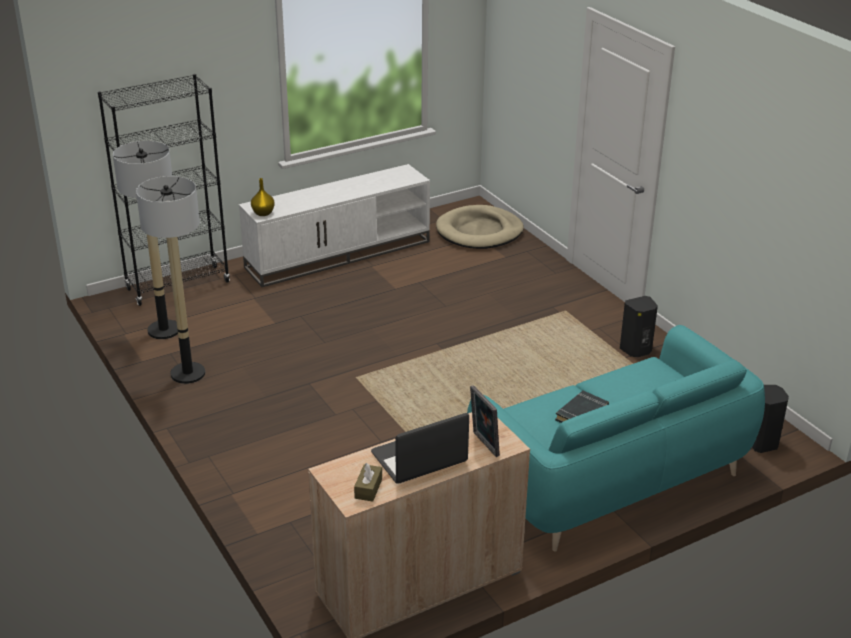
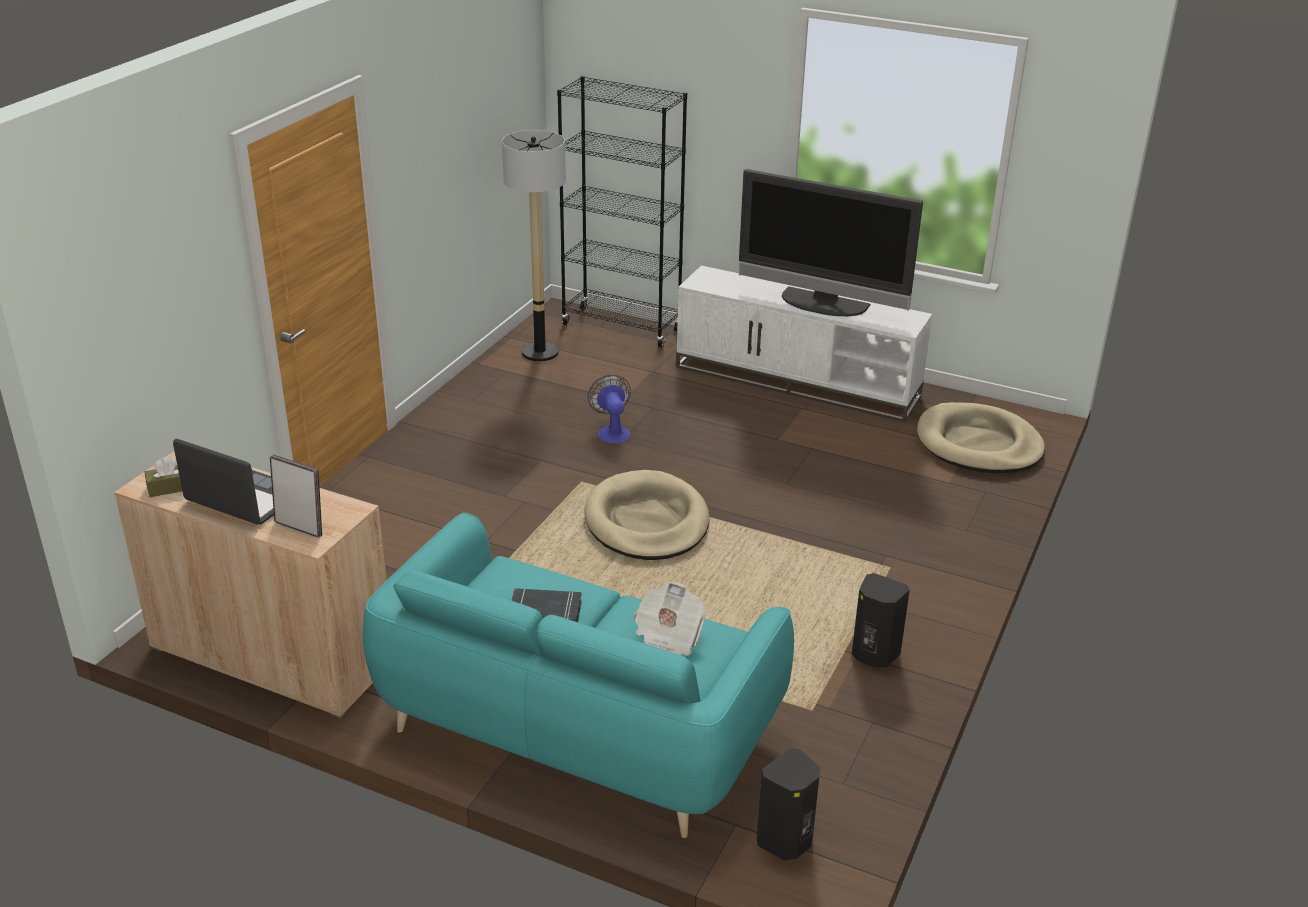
camera: 55 degrees right, 0 degrees up
floor lamp [136,176,205,384] -> none
yellow vase [251,178,275,216] -> none
picture frame [470,385,500,457] -> picture frame turned 90 degrees clockwise [270,454,322,538]
none -> beige dog bed [584,470,710,560]
none -> fan [588,375,631,444]
none -> newspaper [634,582,707,656]
none -> television [739,169,923,316]

